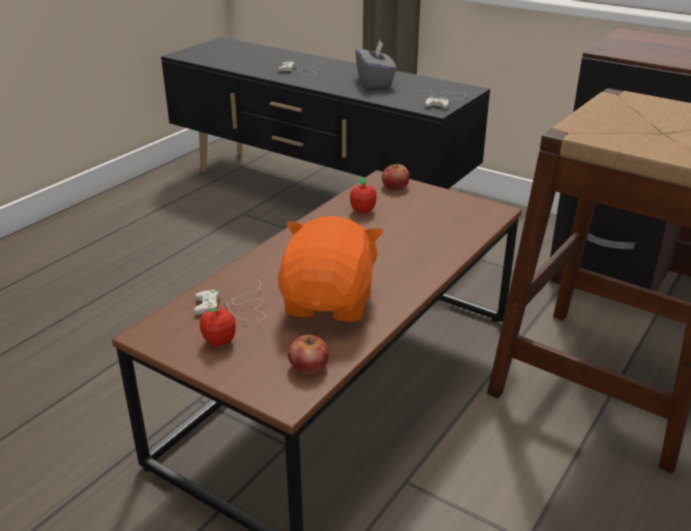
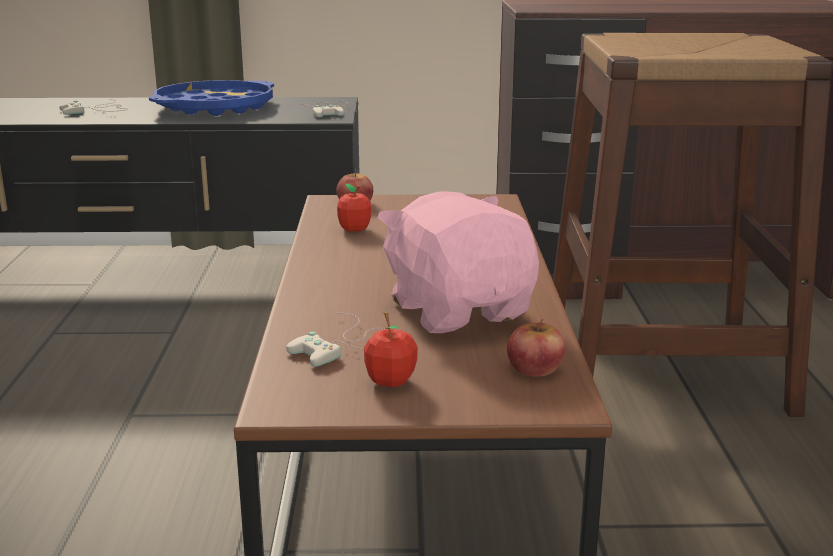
camera: 35 degrees left, 10 degrees down
orange plush toy [278,216,383,322] -> pink plush toy [377,191,539,333]
grey tissue box [355,40,396,88] -> blue tray [149,80,274,116]

